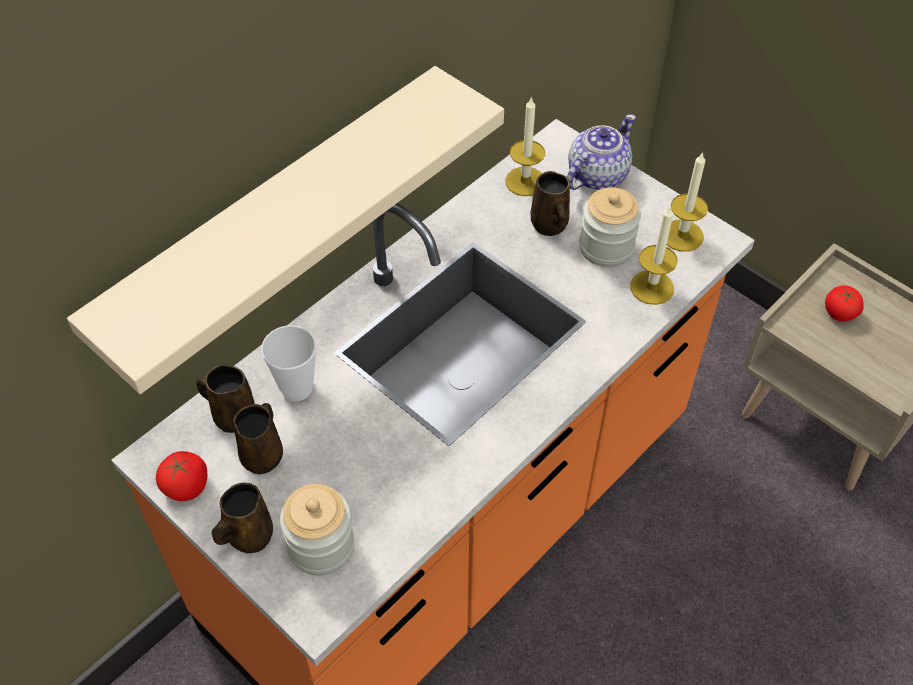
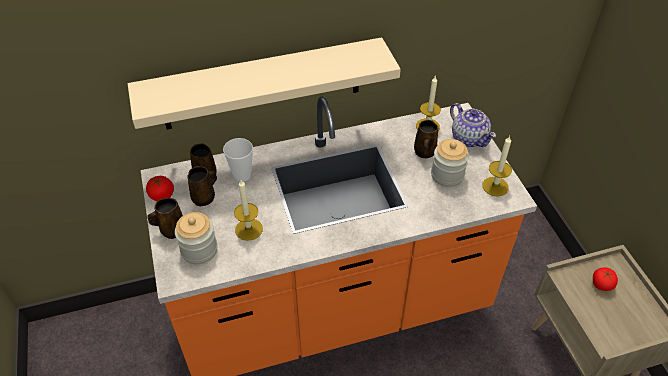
camera: 30 degrees right, 5 degrees down
teapot [567,114,636,190] -> teapot turned 75 degrees clockwise [450,103,496,147]
candle [630,206,677,305] -> candle moved to [234,180,263,241]

